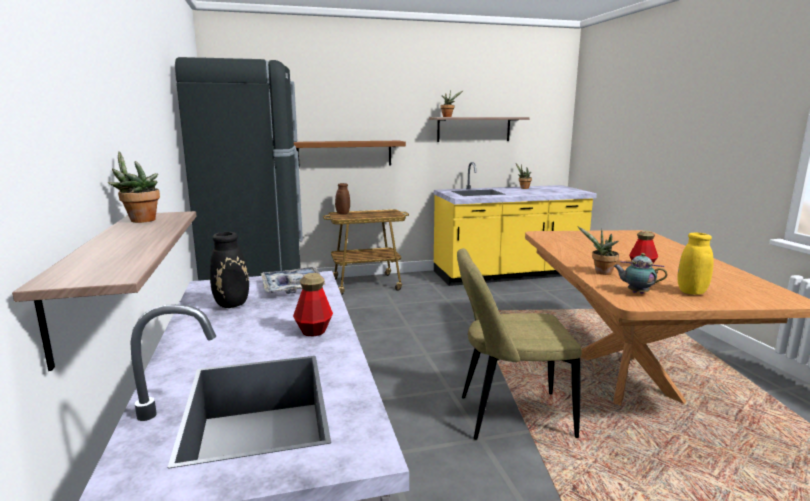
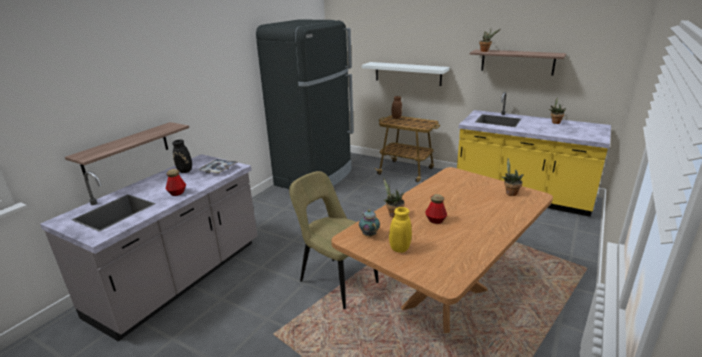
camera: 45 degrees right, 10 degrees up
potted plant [107,151,160,223] -> potted plant moved to [502,158,524,196]
brown shelf [294,141,406,168] -> white shelf [362,62,449,86]

